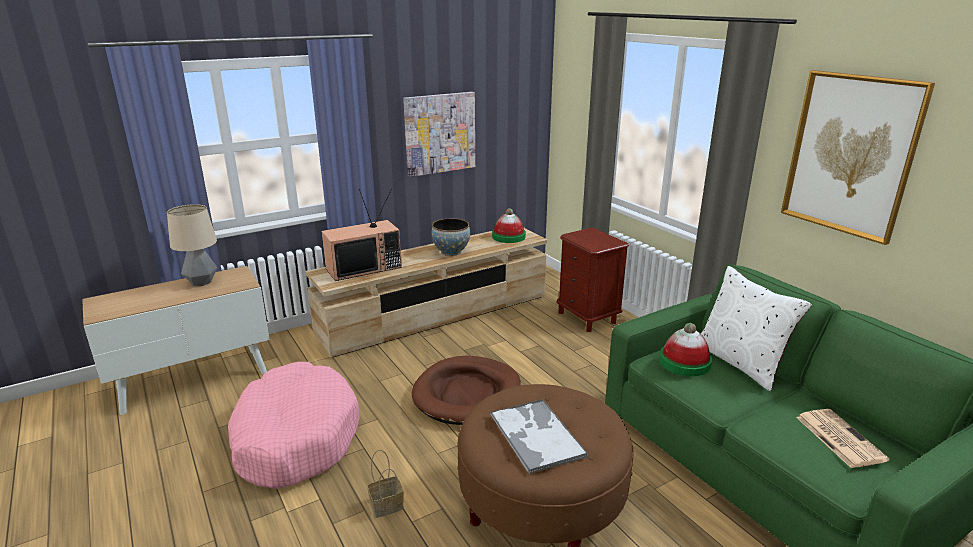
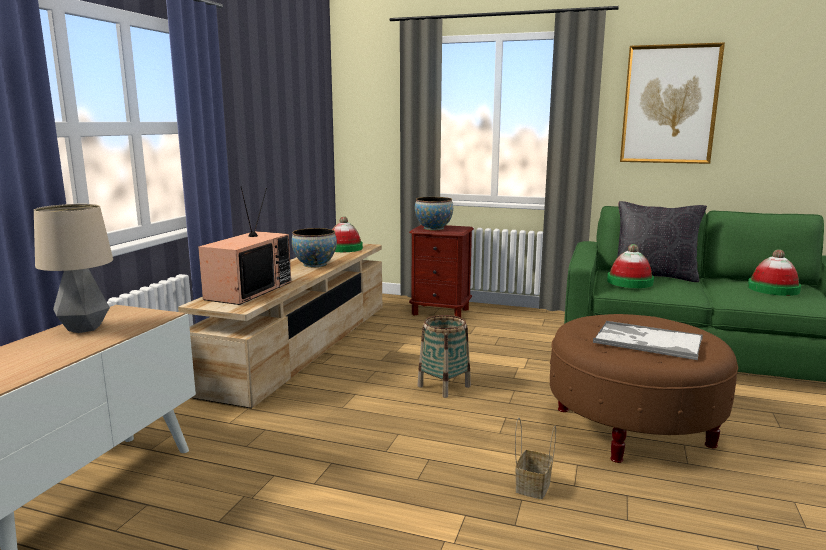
camera: 40 degrees left, 10 degrees down
pink dog bed [228,362,359,489] -> none
picture [403,92,475,177] -> none
brown dog bed [412,356,521,425] -> basket [417,315,471,398]
white pillow [701,266,812,391] -> black pillow [617,201,707,282]
newspaper [796,409,890,468] -> hat [748,249,801,296]
none -> bowl [415,197,453,230]

